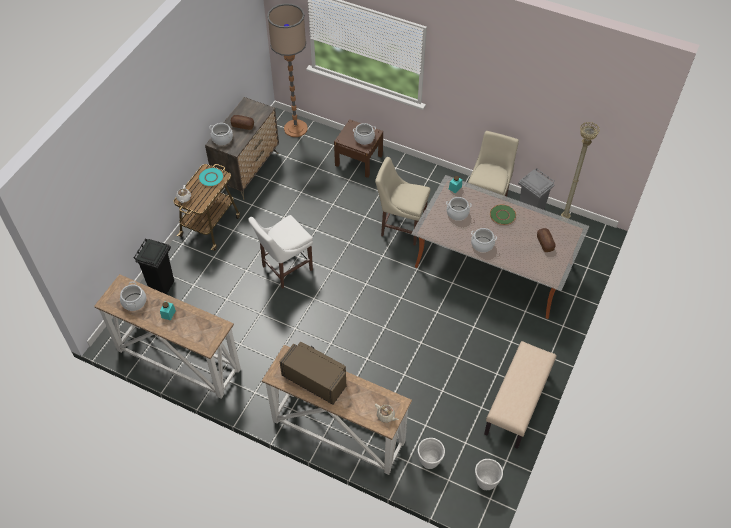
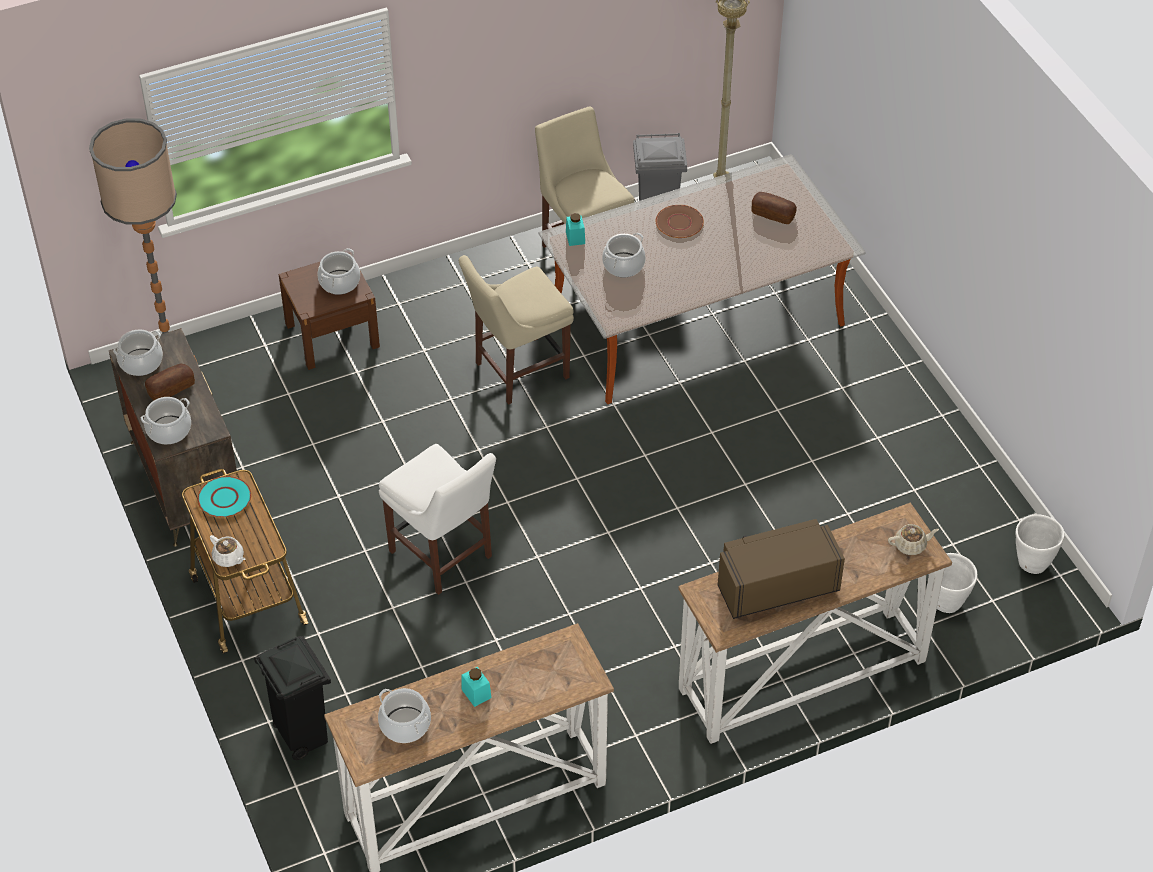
camera: 50 degrees left, 5 degrees down
white chair [248,215,313,289] -> white chair turned 45 degrees counterclockwise [379,444,496,595]
cooking pot [471,228,497,252] -> cooking pot moved to [113,329,163,376]
beige bench [484,341,557,449] -> none
green plate [490,204,516,225] -> brown plate [656,205,704,238]

